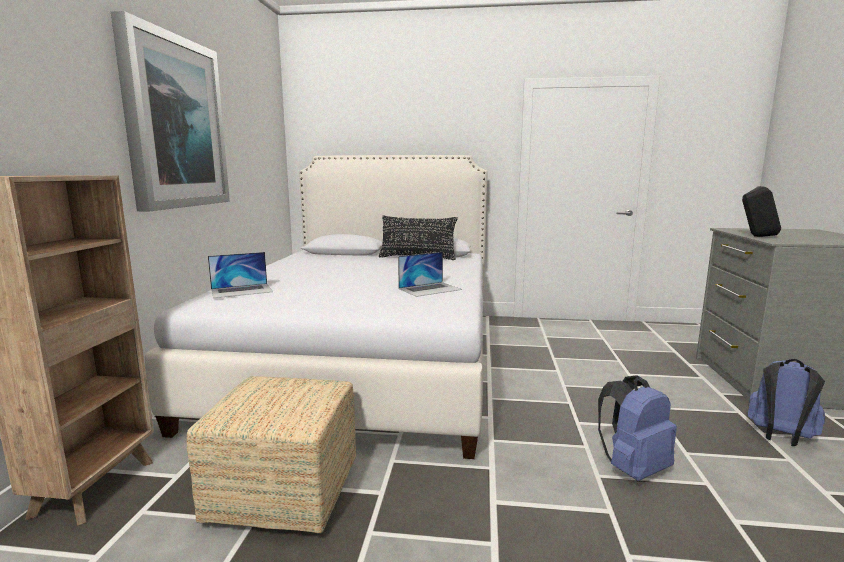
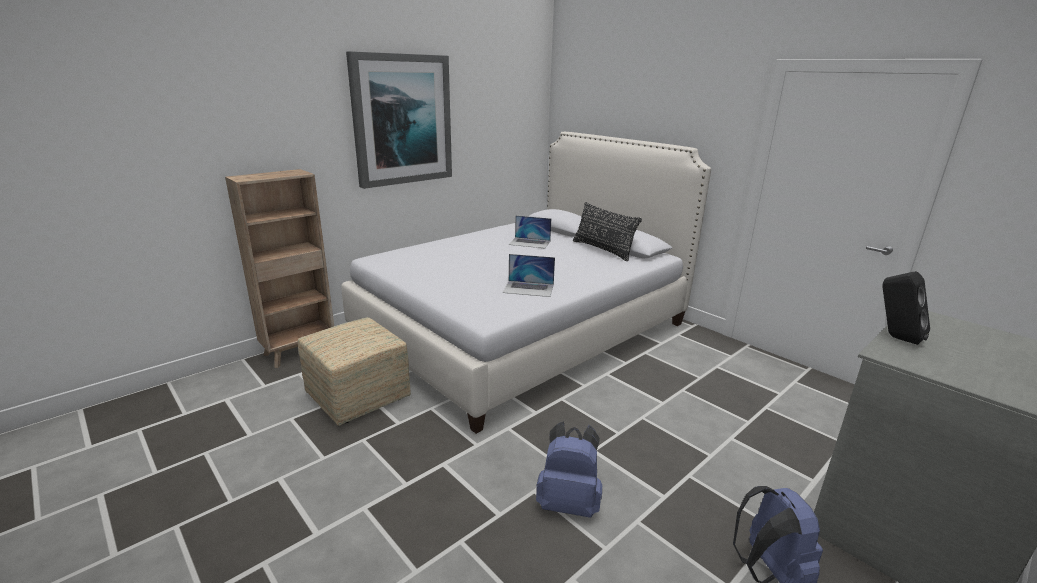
camera: 40 degrees right, 10 degrees up
laptop [208,252,273,298] -> laptop moved to [509,216,551,248]

